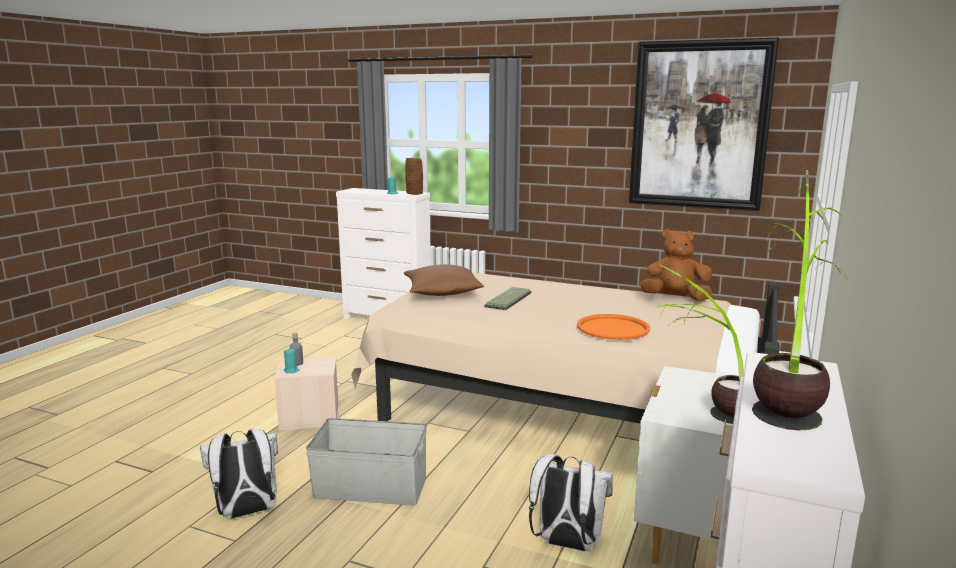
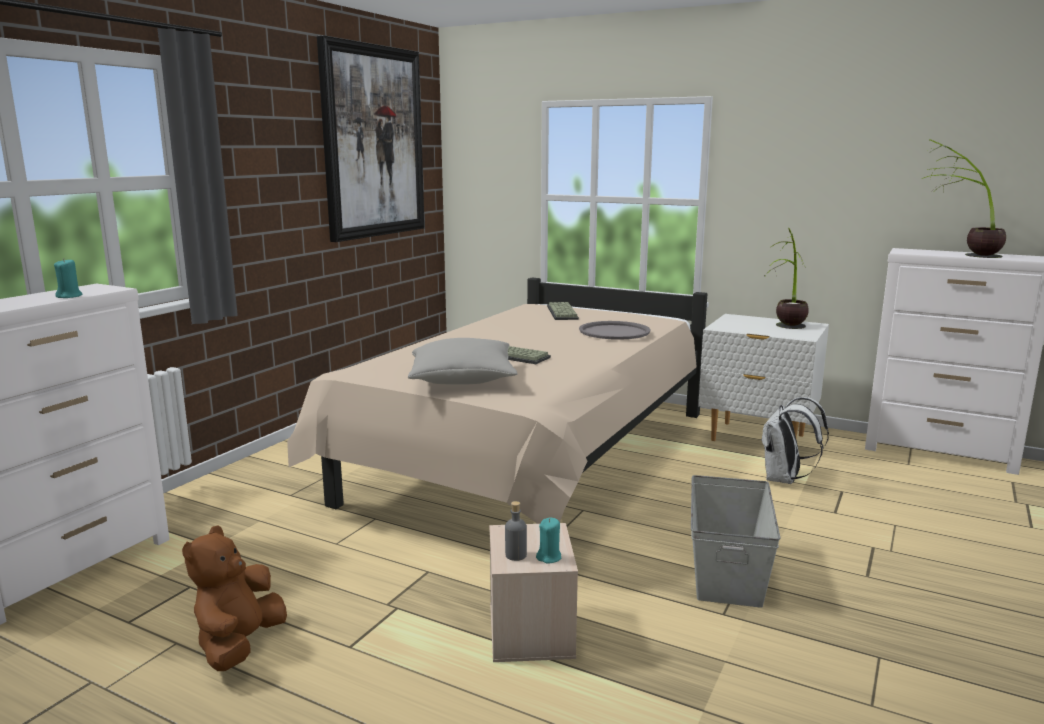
camera: 85 degrees left, 0 degrees up
white backpack [200,429,278,519] -> none
brown pillow [404,264,484,296] -> grey pillow [408,338,517,385]
brown vase [405,158,423,195] -> none
orange tray [577,314,650,340] -> grey tray [579,321,651,340]
brown plush toy [640,229,712,301] -> brown plush toy moved to [182,525,287,671]
none -> keyboard [547,302,579,320]

